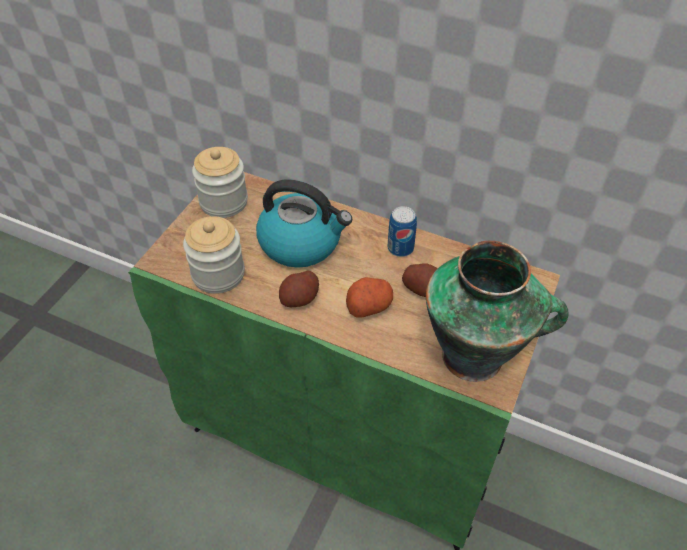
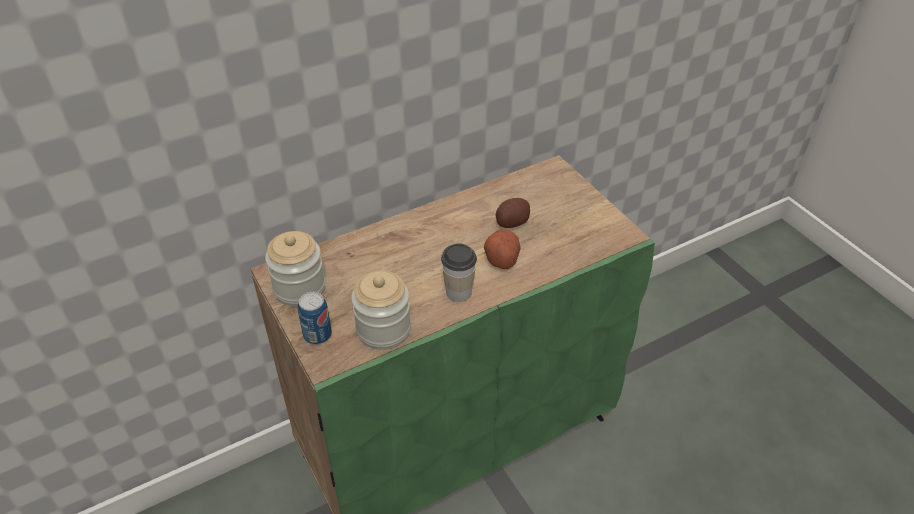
camera: 55 degrees left, 5 degrees down
kettle [256,180,352,268] -> none
potato [279,270,319,307] -> cup [441,243,477,302]
can [388,206,417,257] -> can moved to [298,292,332,345]
vase [426,241,569,382] -> none

